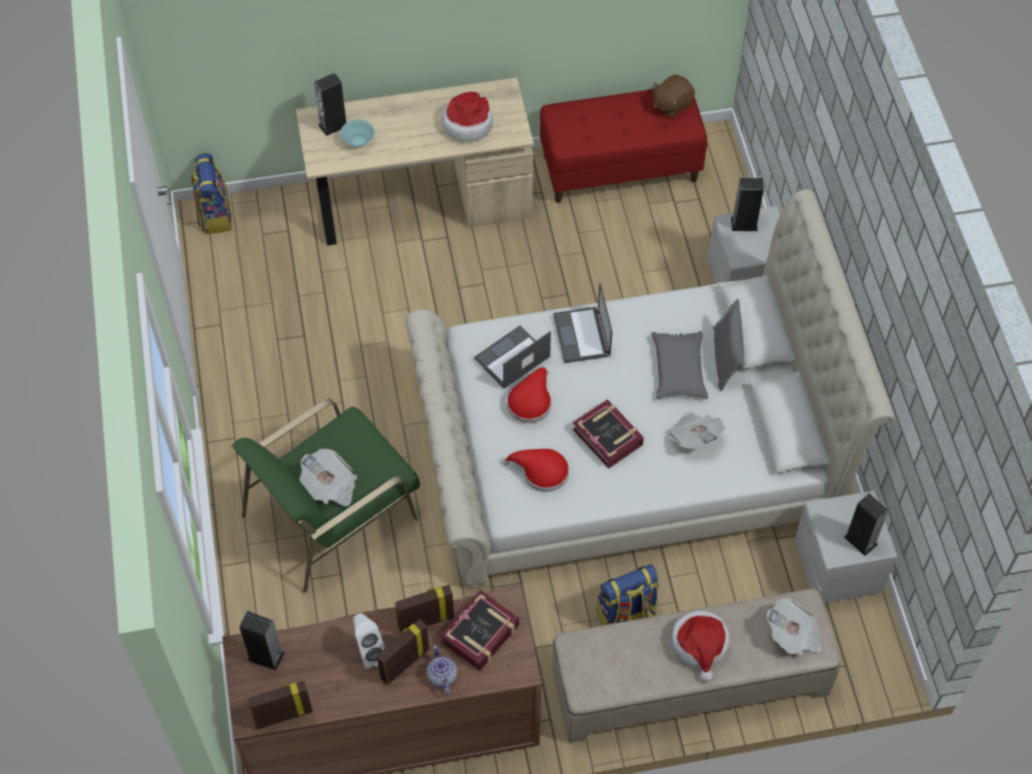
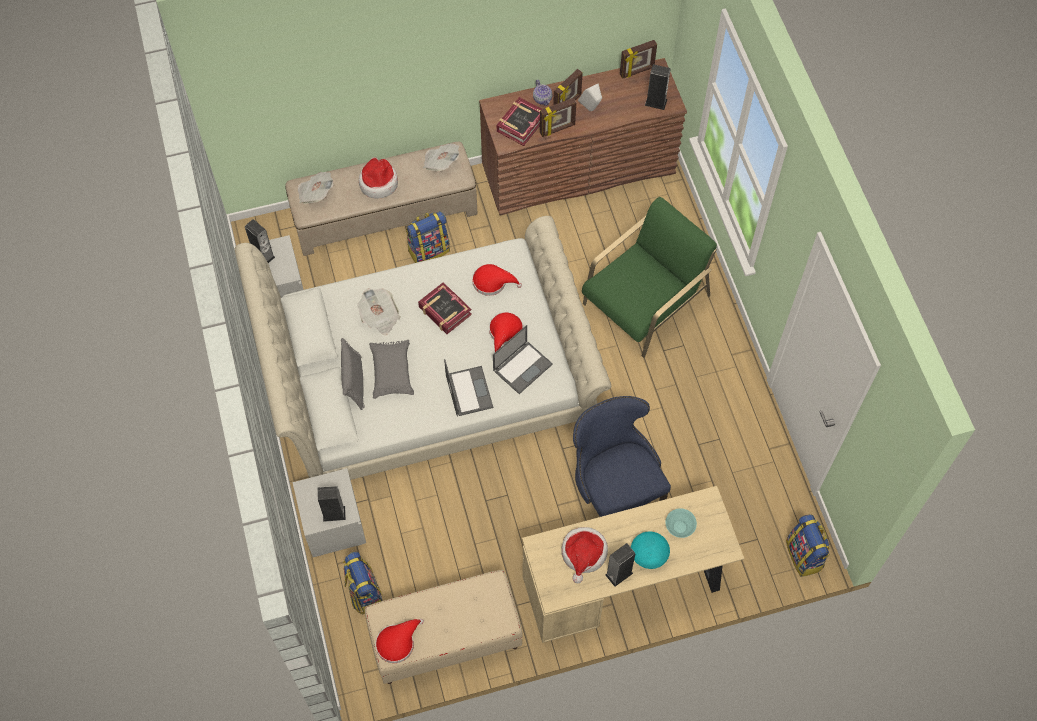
camera: 175 degrees right, 5 degrees up
newspaper [299,449,357,507] -> newspaper moved to [423,143,459,171]
speaker [314,73,346,136] -> speaker moved to [605,543,635,587]
red bench [540,89,707,203] -> beige bench [364,570,522,684]
brown plush toy [653,74,695,118] -> red hat [376,619,424,663]
none -> backpack [343,552,383,614]
none -> blue chair [573,396,671,517]
none -> turquoise bowl [631,532,670,569]

